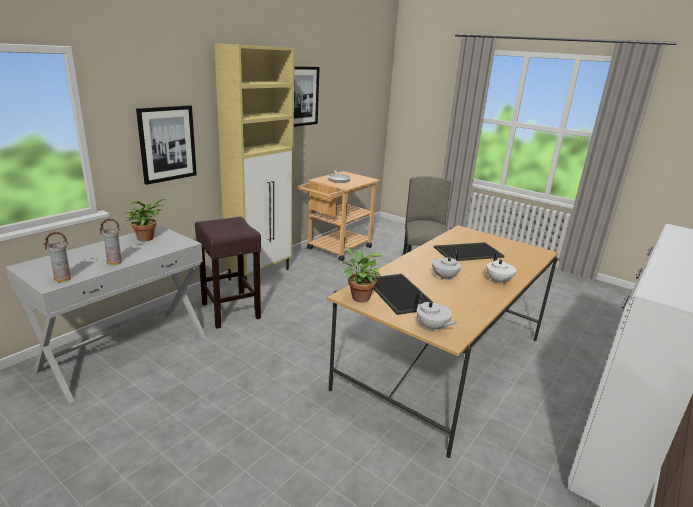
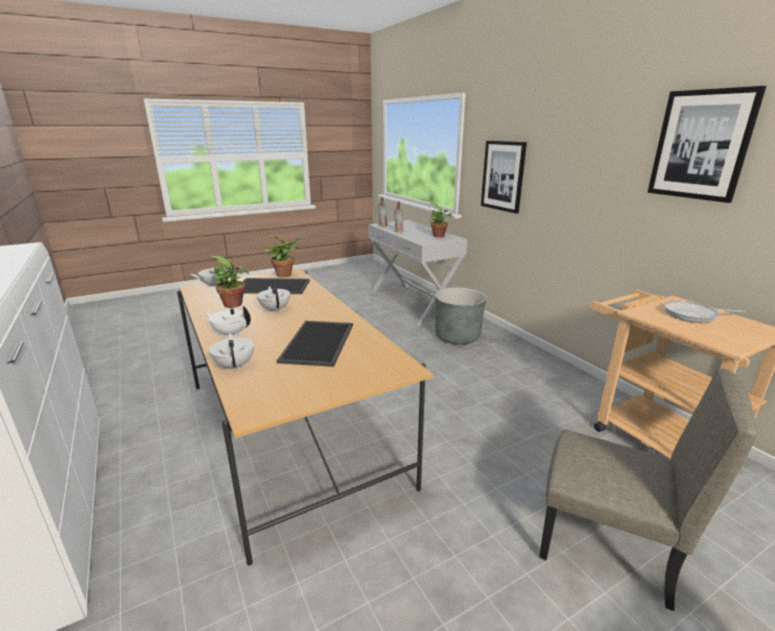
camera: 115 degrees right, 0 degrees up
brown stool [195,217,261,329] -> grey planter [435,287,486,345]
beige cabinet [214,43,295,288] -> none
none -> white teapot [209,333,254,371]
none -> potted plant [210,256,250,308]

